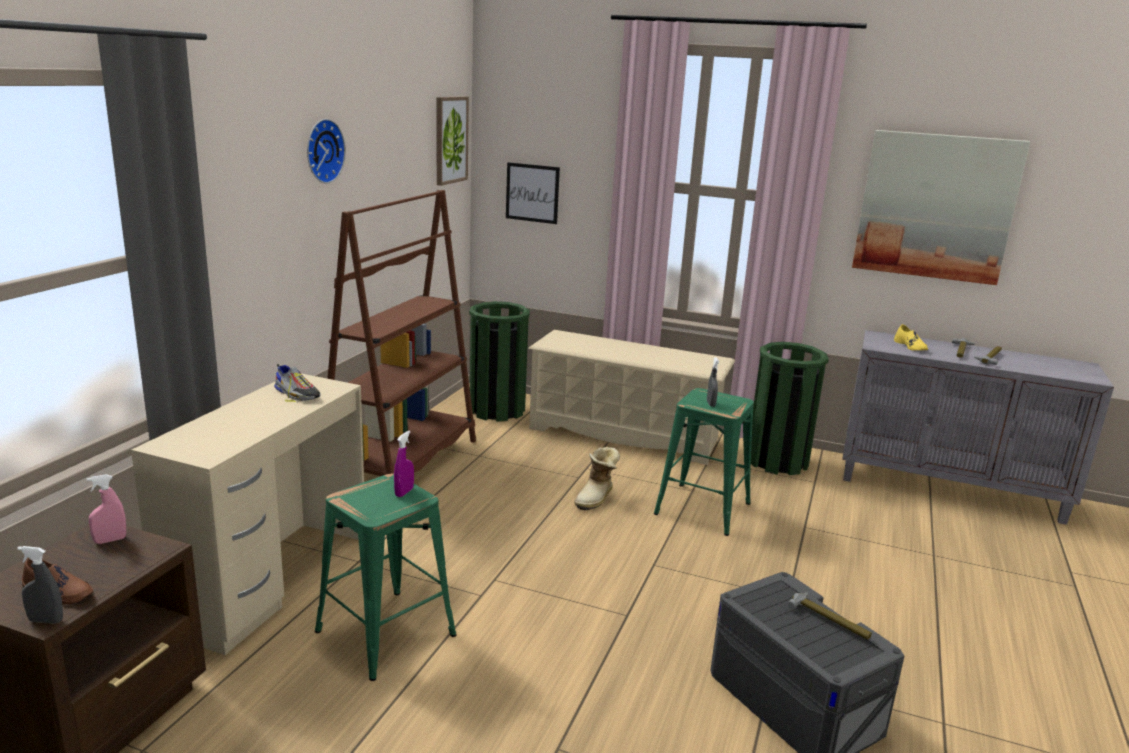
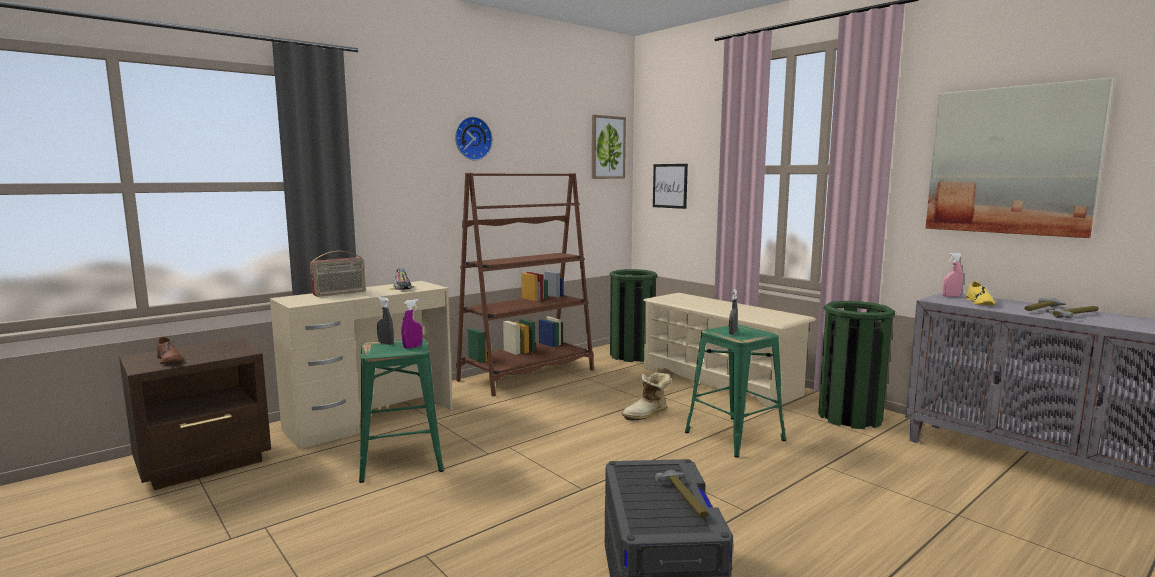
camera: 30 degrees right, 10 degrees down
grey spray bottle [17,546,63,624] -> grey spray bottle moved to [377,297,394,345]
pink spray bottle [87,474,126,544] -> pink spray bottle moved to [942,253,963,297]
none -> radio [310,251,366,297]

